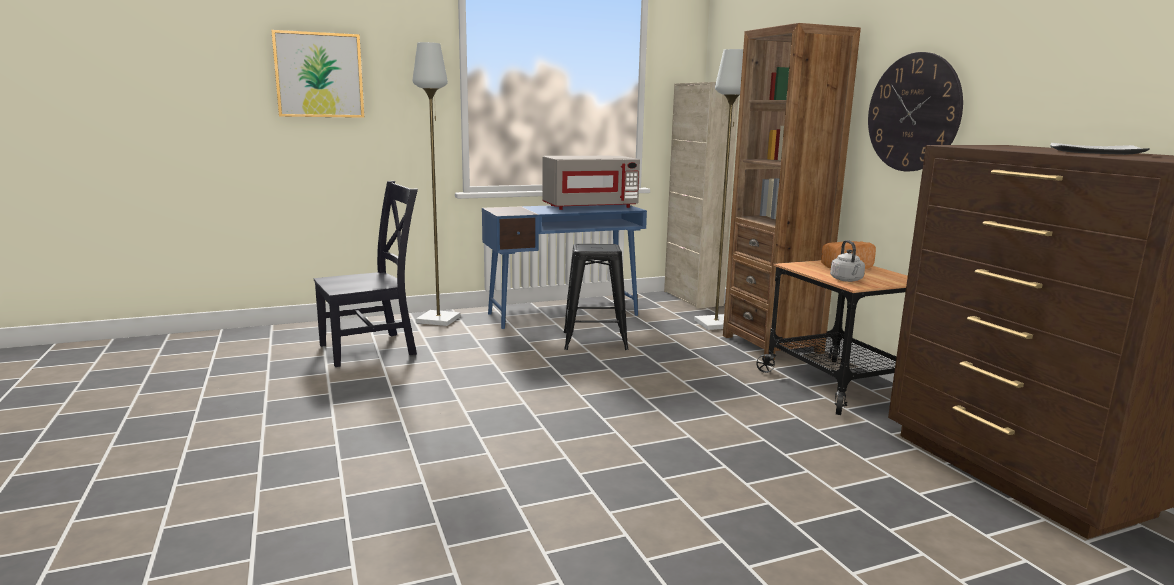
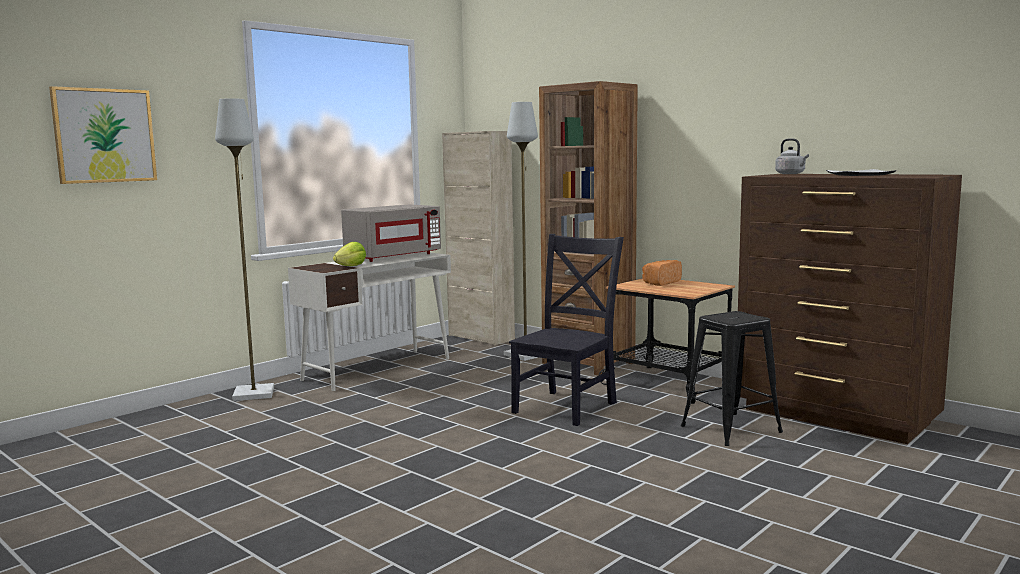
camera: 25 degrees left, 5 degrees down
black chair [314,181,418,367] -> black chair moved to [509,234,624,426]
blue desk [482,205,647,329] -> white desk [288,252,451,391]
black stool [563,244,629,350] -> black stool moved to [681,311,783,446]
grey kettle [830,240,865,282] -> grey kettle moved to [775,138,809,174]
wall clock [868,52,963,171] -> none
none -> lettuce [333,242,366,266]

